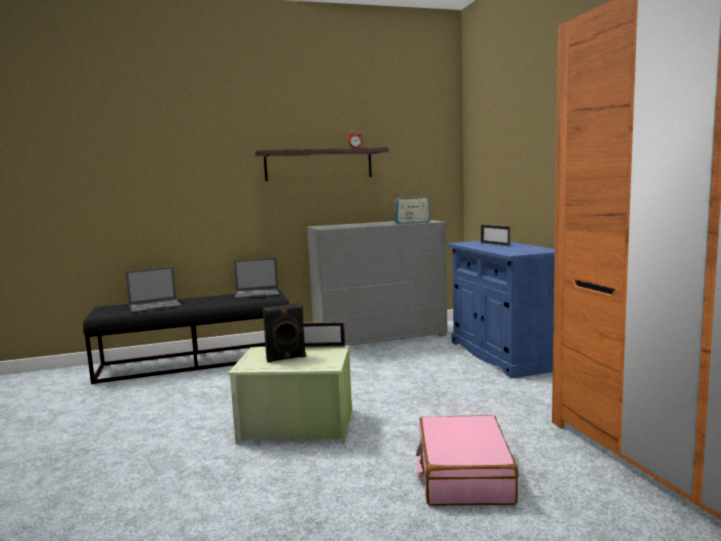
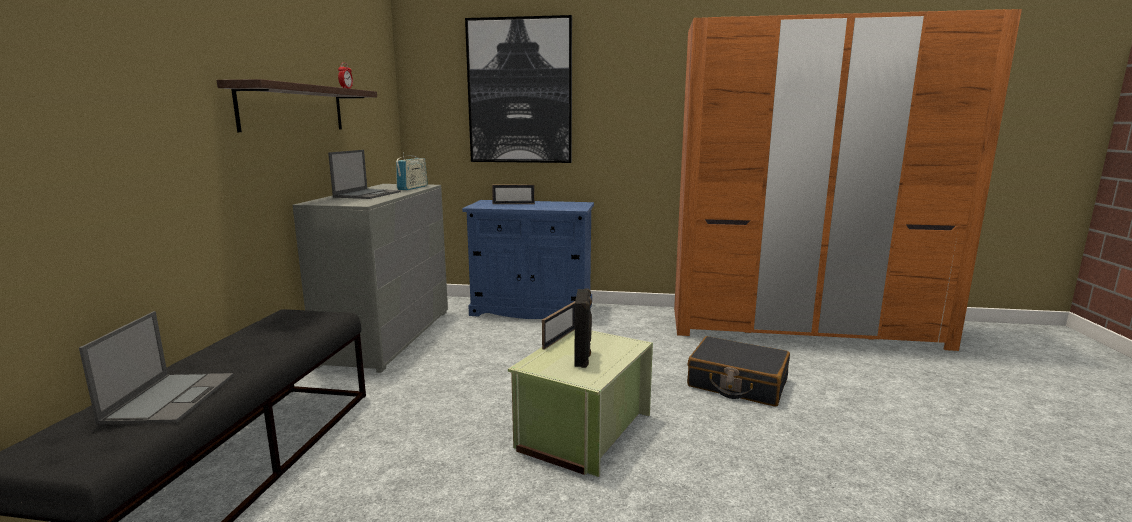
camera: 65 degrees left, 5 degrees up
laptop [234,258,279,299] -> laptop moved to [328,150,401,199]
pink suitcase [416,415,519,506] -> black suitcase [687,336,790,407]
none -> picture [465,15,572,163]

